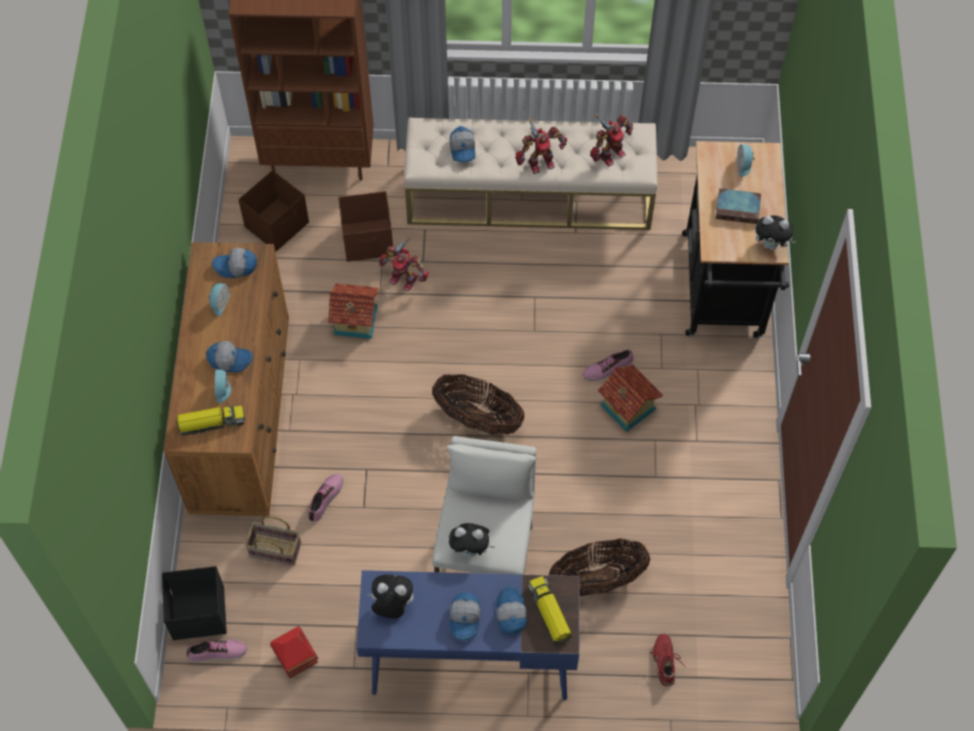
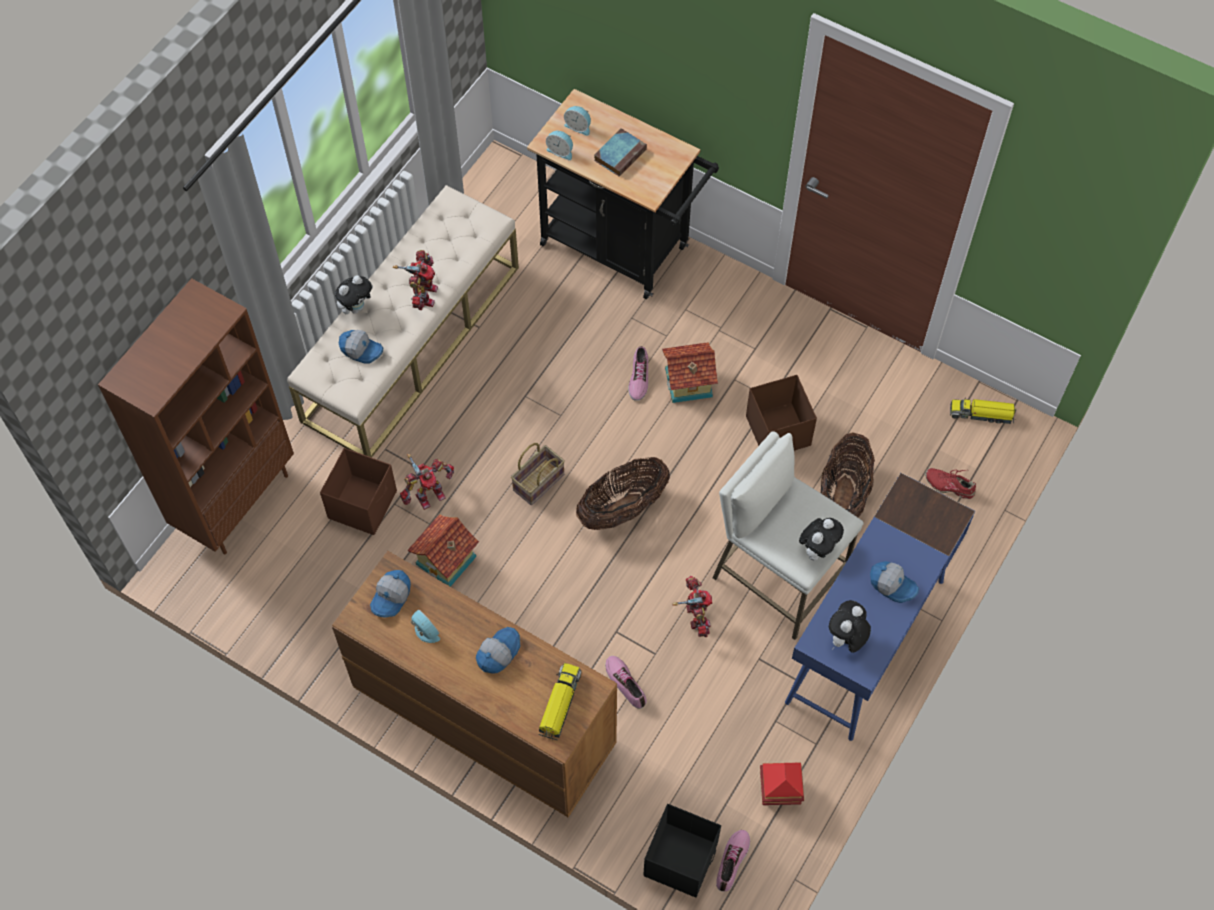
camera: 60 degrees left, 0 degrees up
alarm clock [215,369,231,403] -> alarm clock moved to [546,131,573,160]
brown storage box [238,170,309,251] -> brown storage box moved to [746,375,817,451]
basket [245,516,301,566] -> basket moved to [511,443,565,505]
cap [496,586,527,635] -> none
toy truck [528,576,572,647] -> toy truck moved to [950,397,1016,424]
toy robot [590,114,633,166] -> toy robot moved to [672,576,712,637]
plush toy [755,216,796,250] -> plush toy moved to [335,275,373,314]

